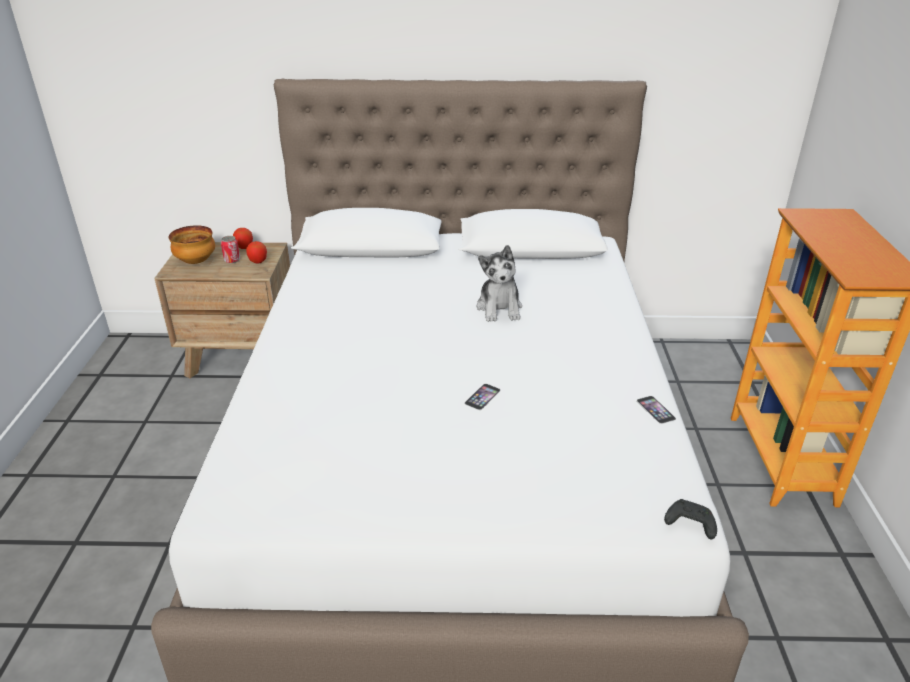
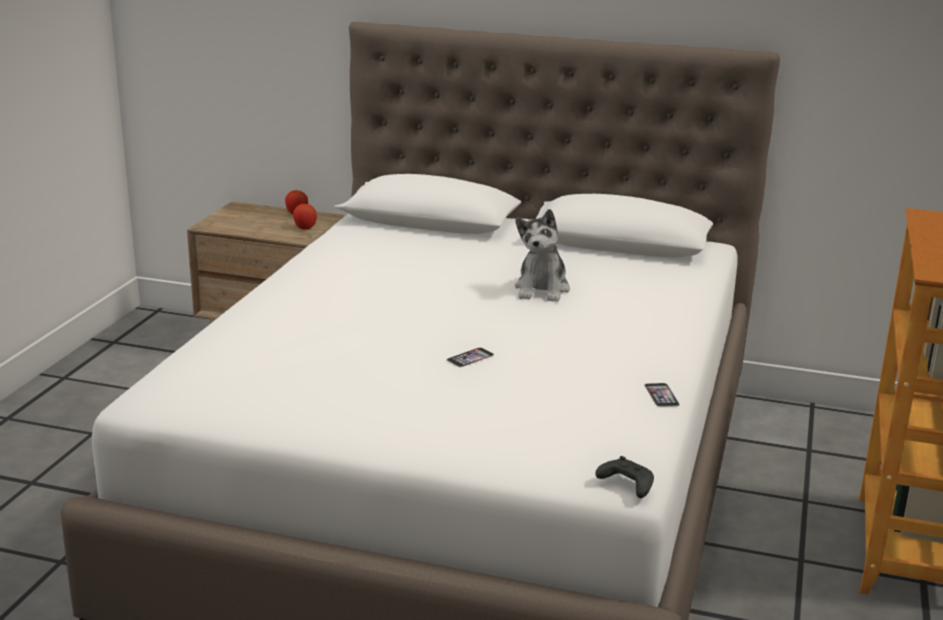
camera: 15 degrees right, 10 degrees down
bowl [169,225,215,264] -> none
can [221,236,240,264] -> none

